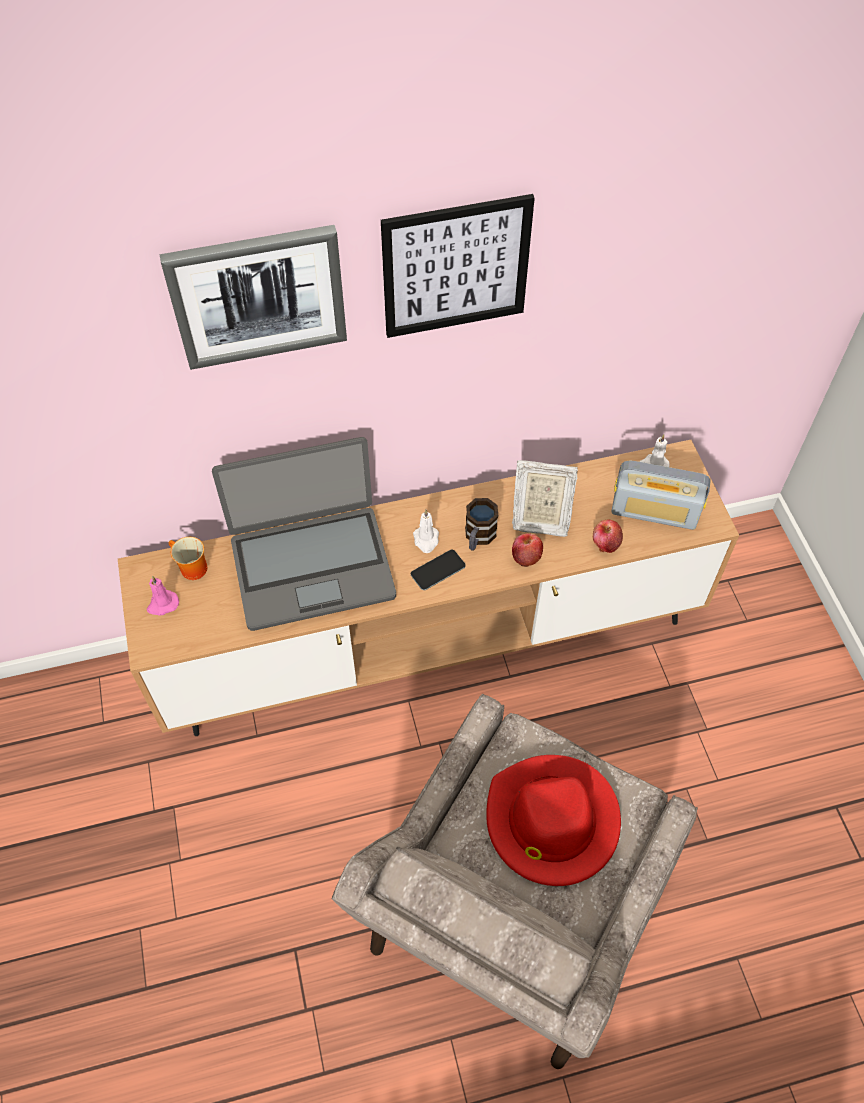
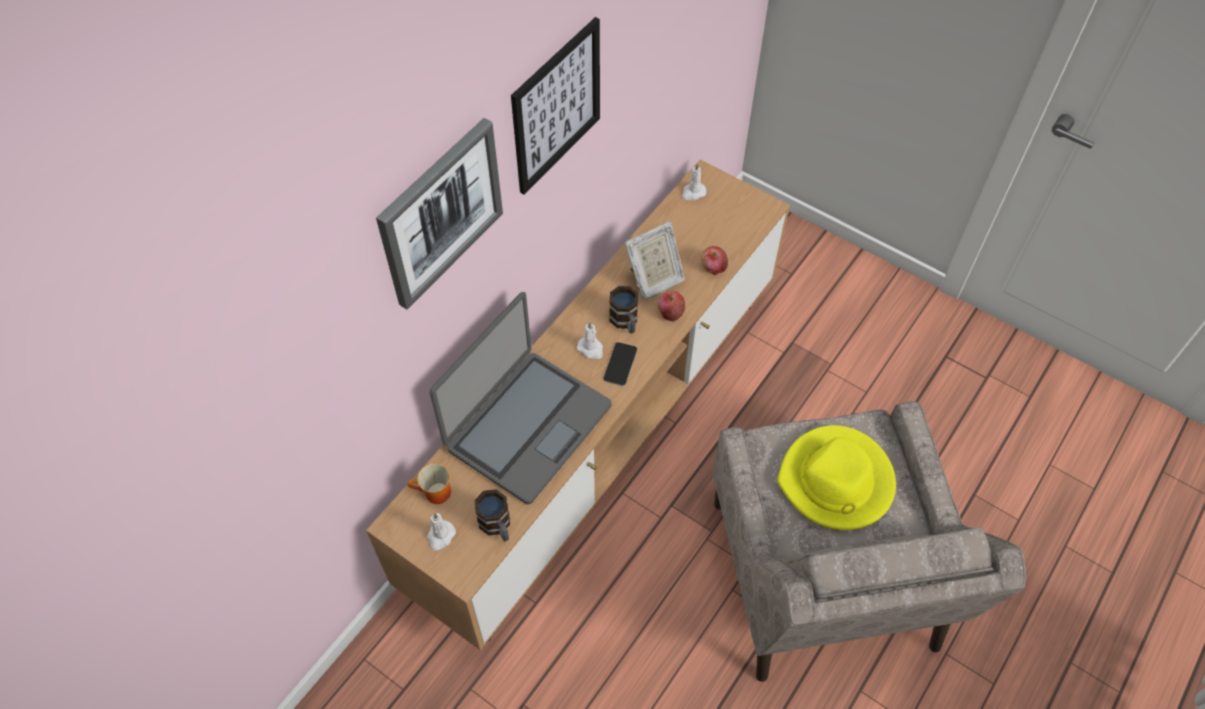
camera: 40 degrees left, 0 degrees up
pink candle [147,576,179,616] -> white candle [427,513,456,551]
red hat [486,755,621,886] -> yellow hat [777,425,896,530]
radio [612,460,711,530] -> none
none -> mug [475,489,510,541]

